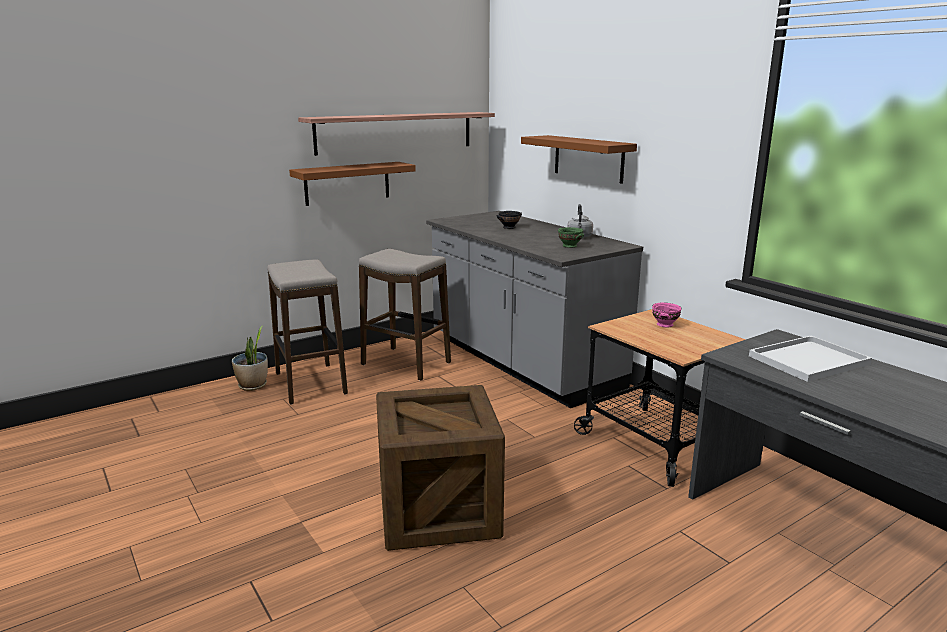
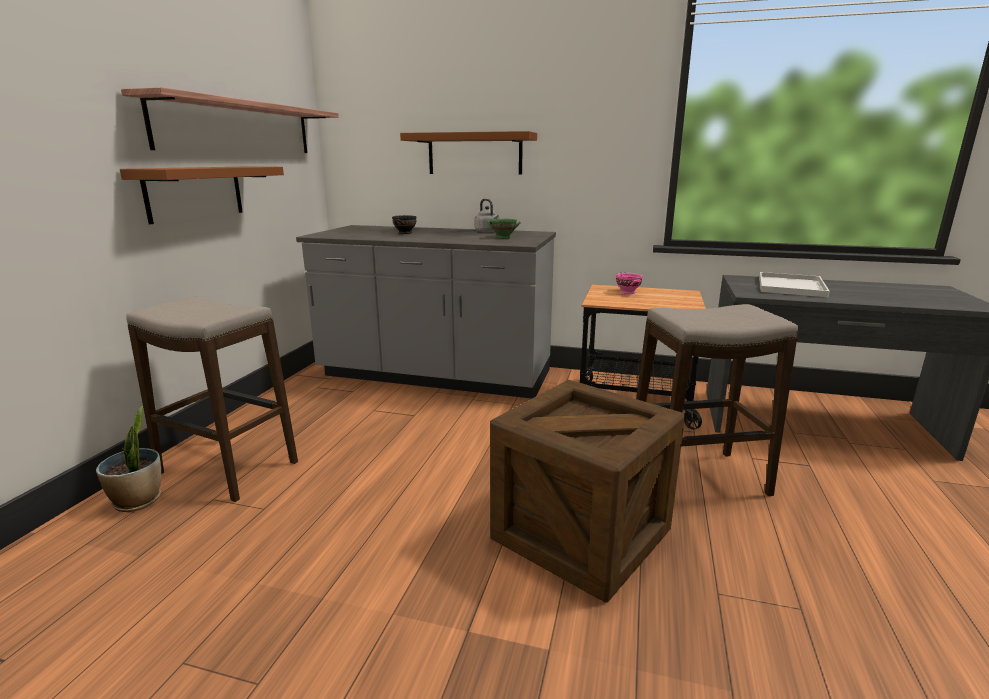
camera: 40 degrees left, 0 degrees up
stool [359,249,451,381] -> stool moved to [636,304,798,497]

